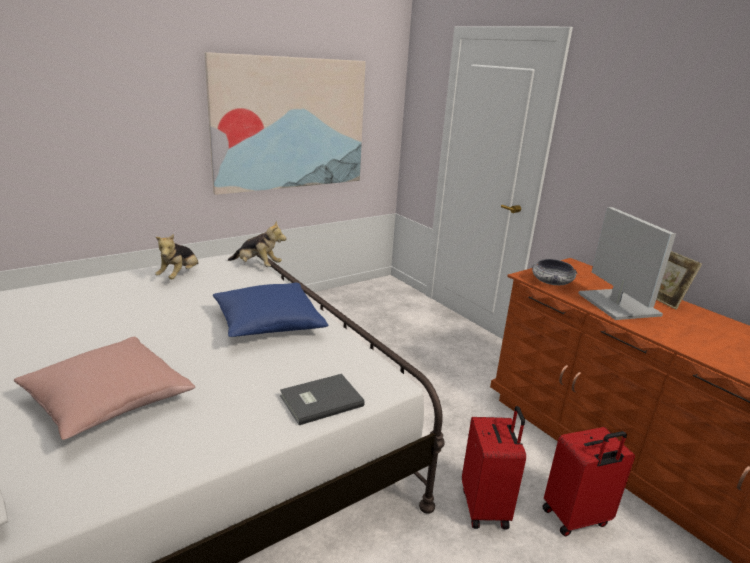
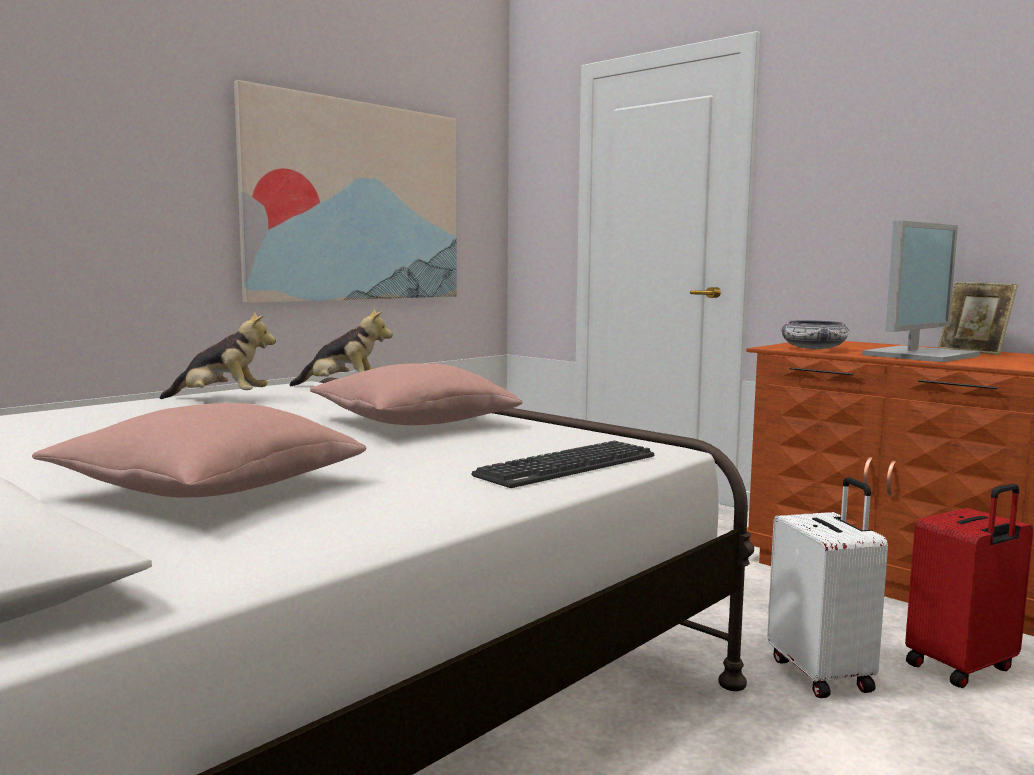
camera: 10 degrees left, 15 degrees down
plush toy [155,234,198,279] -> plush toy turned 90 degrees counterclockwise [159,311,276,399]
blue pillow [213,283,328,337] -> pink pillow [310,363,522,425]
grey book [280,374,365,425] -> keyboard [471,441,654,488]
red suitcase [462,406,526,529] -> white suitcase [767,477,888,698]
monitor [578,207,676,320] -> monitor turned 75 degrees clockwise [862,221,980,362]

